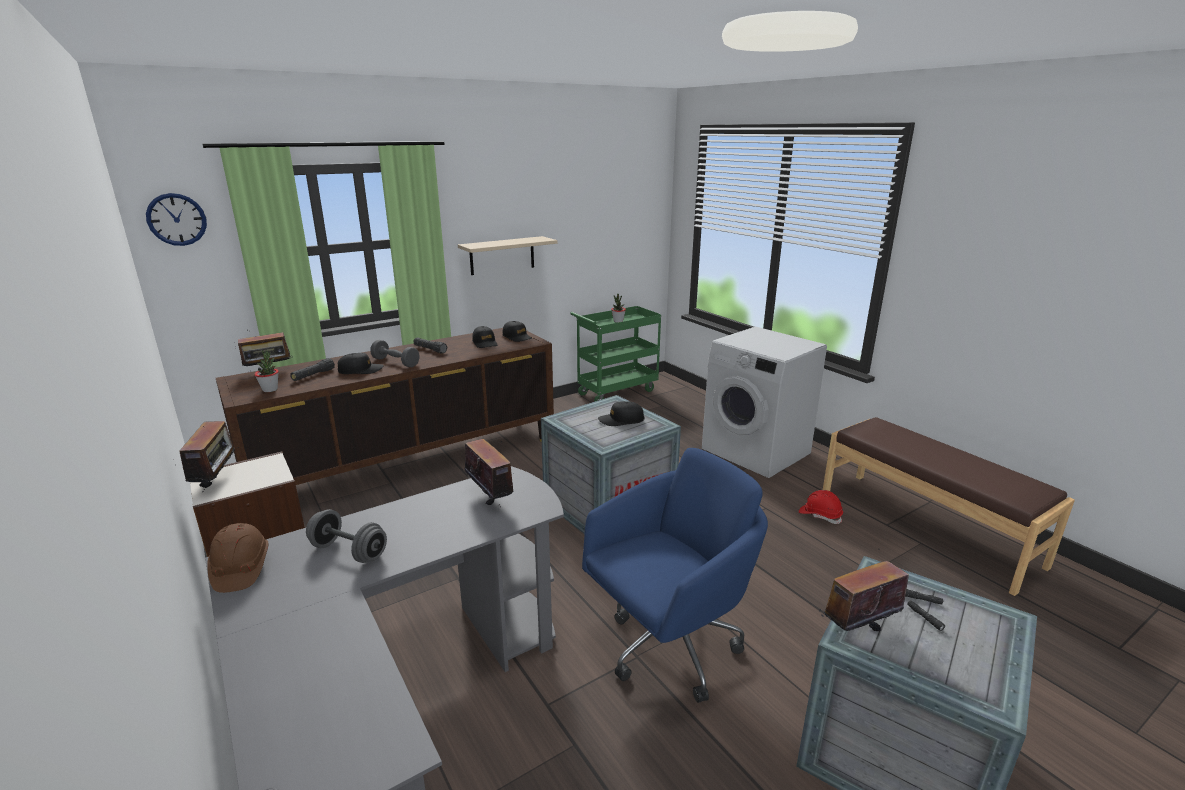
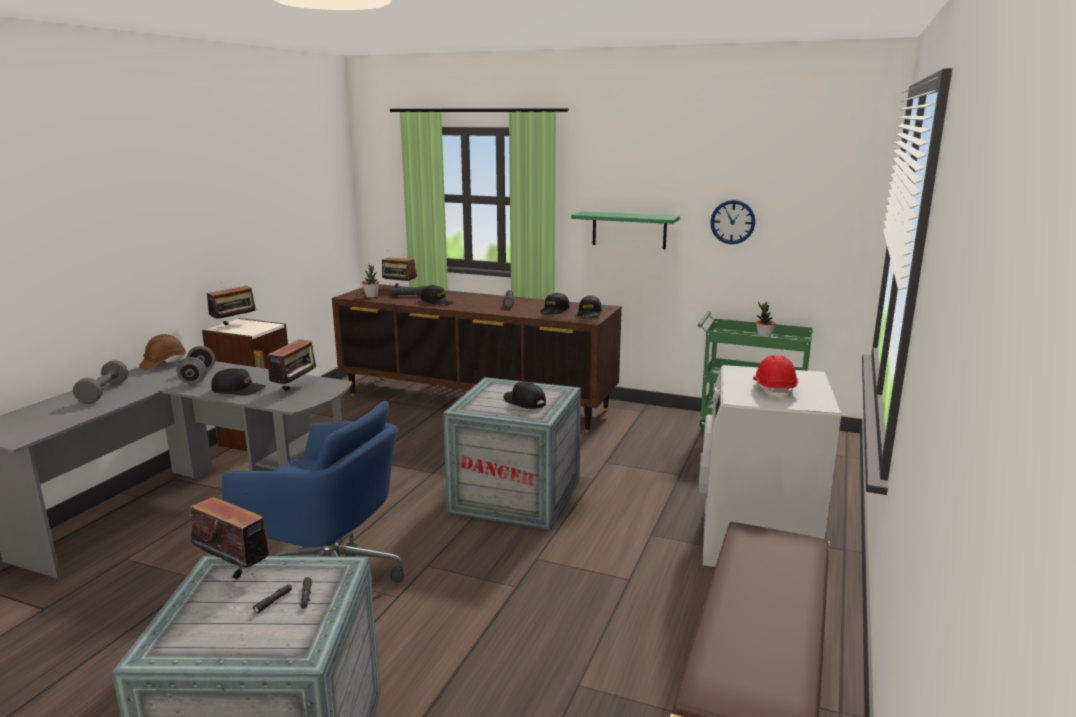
camera: 55 degrees right, 5 degrees down
wall clock [146,193,207,246] -> wall clock moved to [710,200,755,244]
grey dumbbell [370,340,420,367] -> grey dumbbell moved to [73,360,128,404]
beige shelf [458,236,558,275] -> green shelf [571,211,680,249]
red hard hat [799,490,843,524] -> red hard hat moved to [753,355,798,400]
none -> black cap [211,369,265,395]

